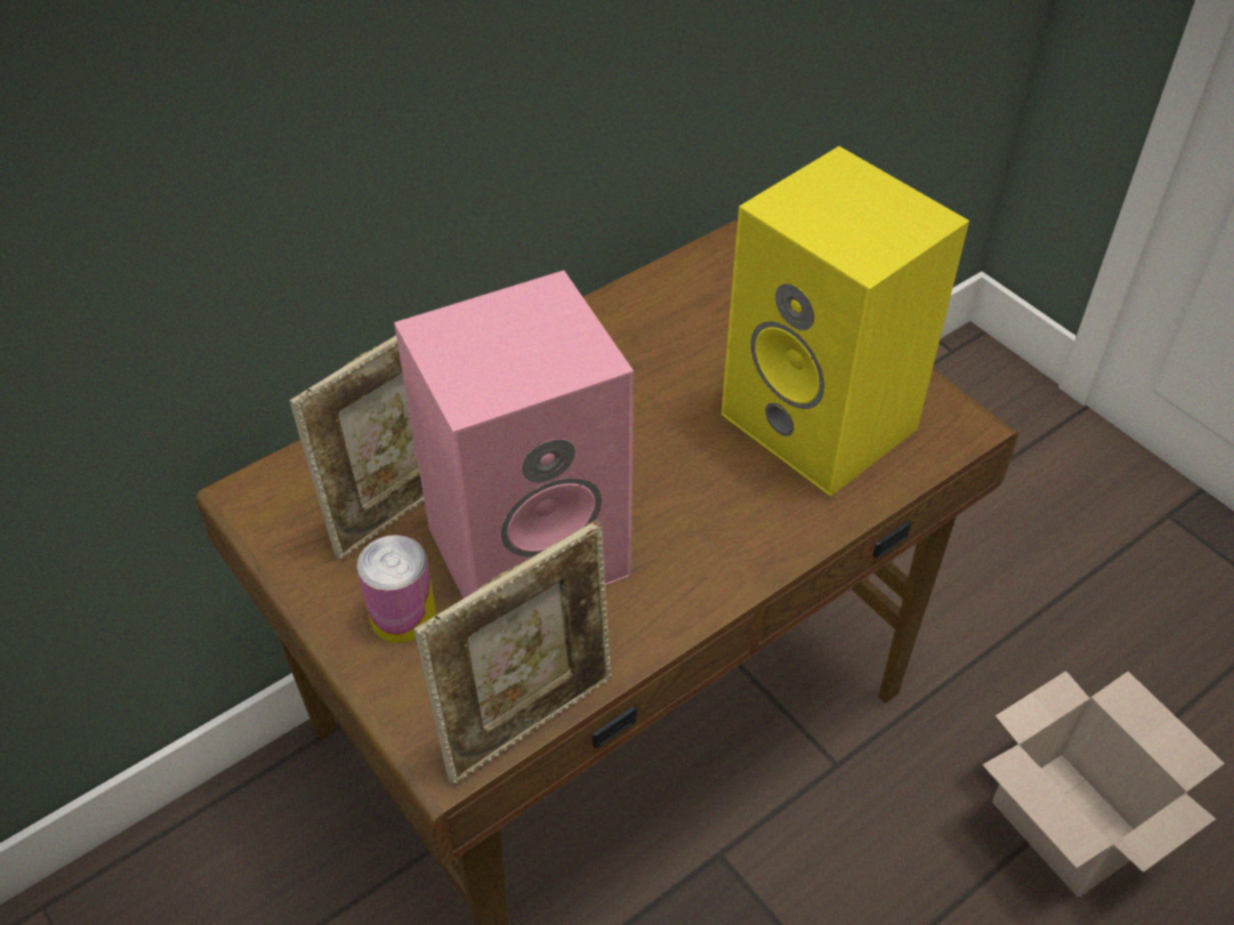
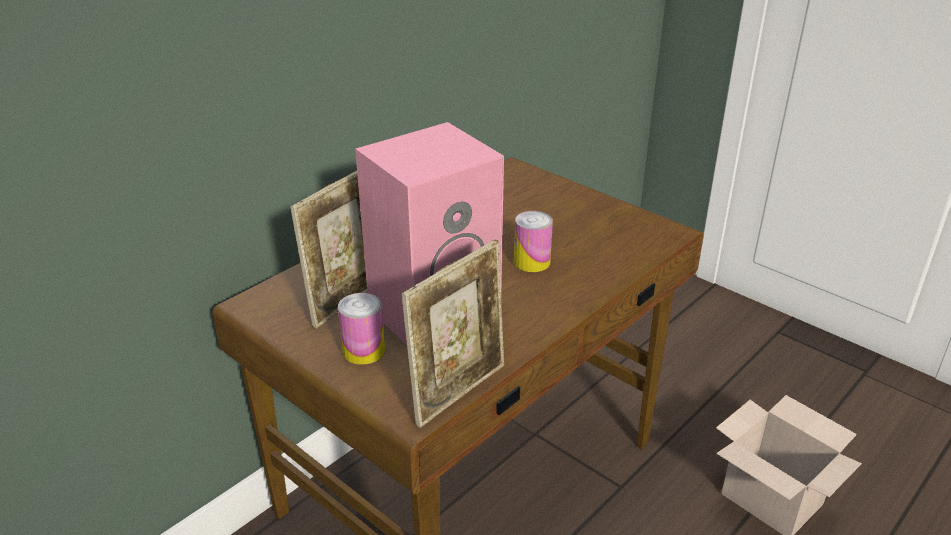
camera: 10 degrees left, 15 degrees down
yellow speaker [721,146,969,497] -> none
none -> can [514,211,553,272]

